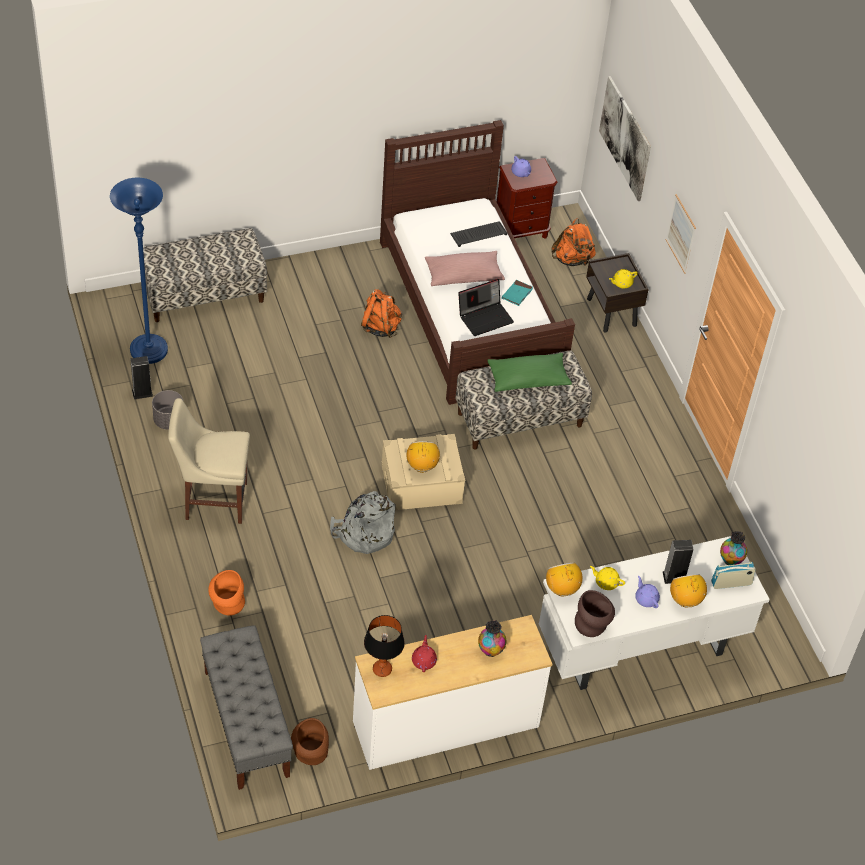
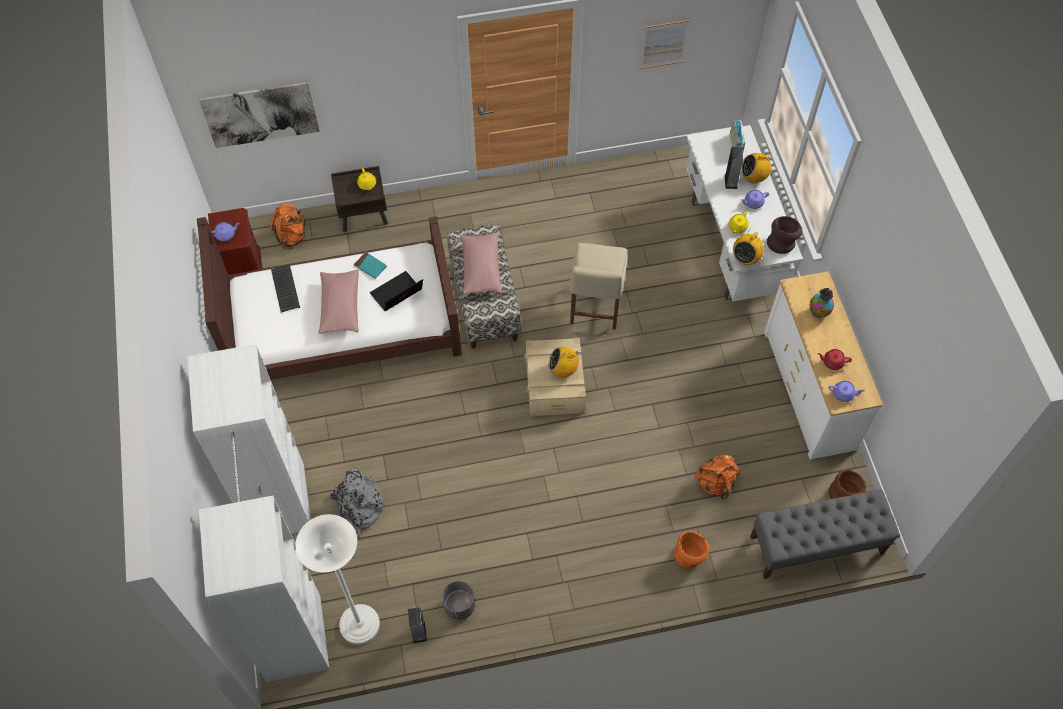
camera: 80 degrees left, 10 degrees up
blue floor lamp [110,178,168,364] -> white floor lamp [295,514,380,644]
bench [143,228,267,322] -> white wardrobe [187,344,329,682]
beige chair [168,398,250,524] -> beige chair moved to [570,243,628,329]
grey backpack [330,491,395,554] -> grey backpack moved to [330,467,387,539]
orange backpack [361,289,402,338] -> orange backpack moved to [695,454,741,499]
table lamp [364,615,405,677] -> purple teapot [829,381,865,402]
laptop [458,279,514,336] -> laptop turned 105 degrees counterclockwise [370,271,423,311]
green pillow [487,353,572,392] -> pink pillow [460,233,502,295]
radio [546,562,583,596] -> radio turned 45 degrees counterclockwise [733,227,764,265]
picture [666,194,696,274] -> picture moved to [640,20,690,69]
vase [720,532,747,565] -> none

